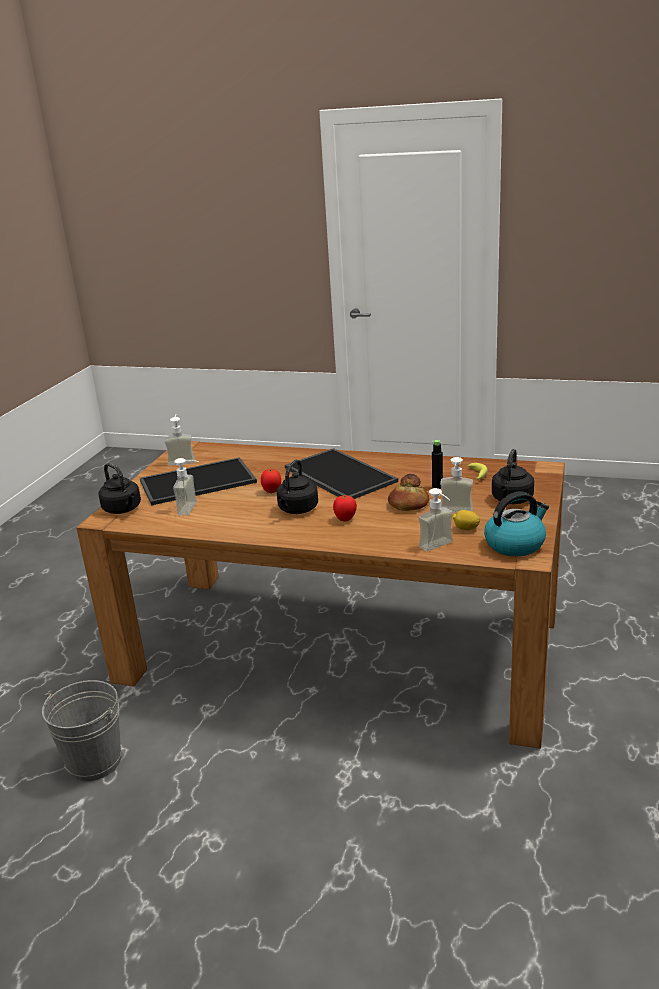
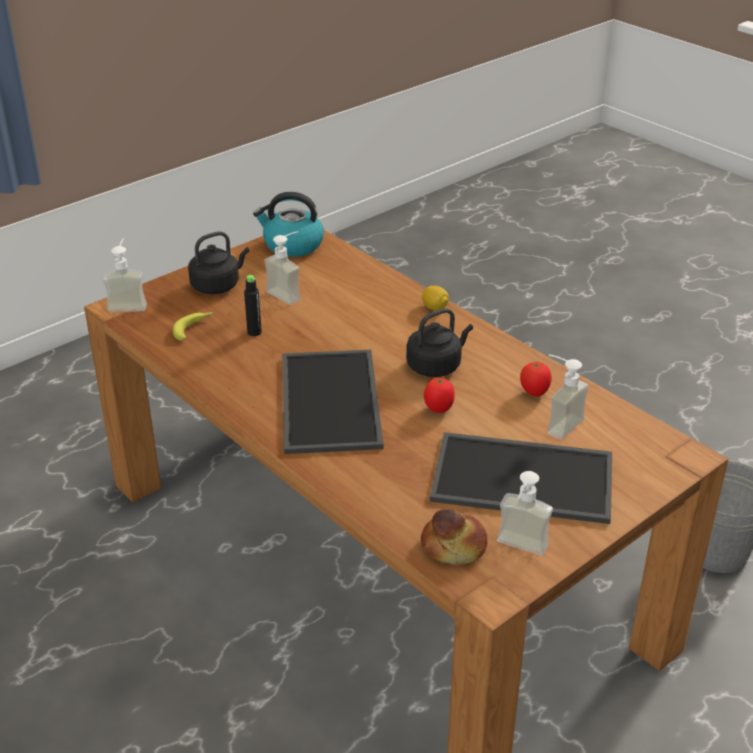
camera: 150 degrees left, 10 degrees up
black kettle [98,463,141,514] -> none
tomato [333,495,357,522] -> tomato moved to [520,362,552,397]
bread [388,474,429,511] -> bread moved to [421,509,488,564]
soap dispenser [419,488,453,552] -> soap dispenser moved to [102,239,147,311]
lemon [452,510,480,530] -> lemon moved to [422,286,449,310]

